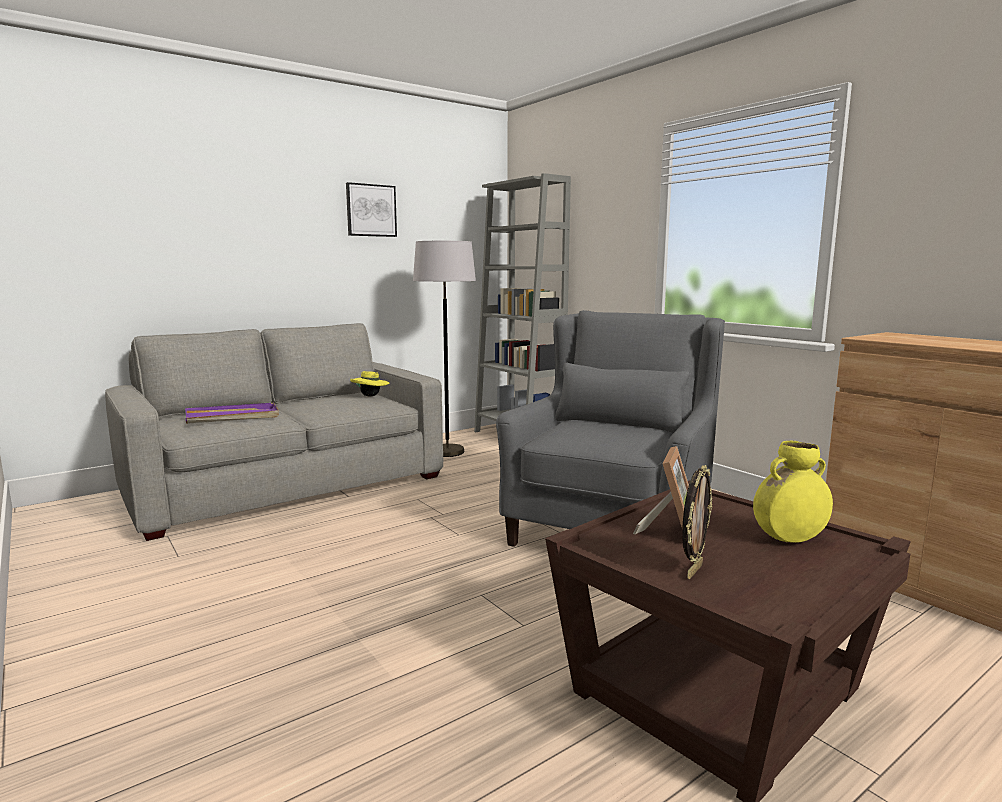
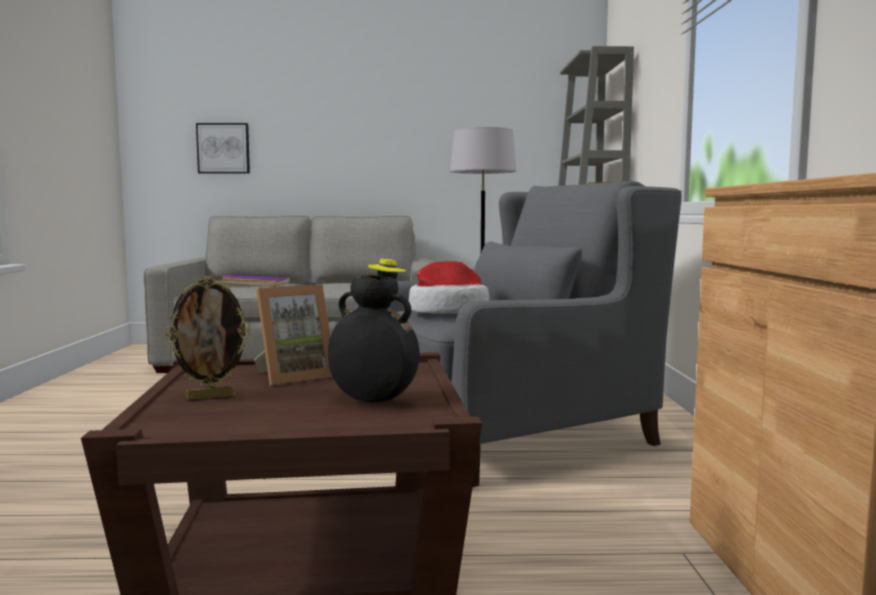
camera: 35 degrees right, 5 degrees down
picture [346,182,397,237] -> picture moved to [196,123,250,174]
yellow vase [753,441,833,543] -> black vase [328,275,420,402]
none -> hat [409,261,489,314]

